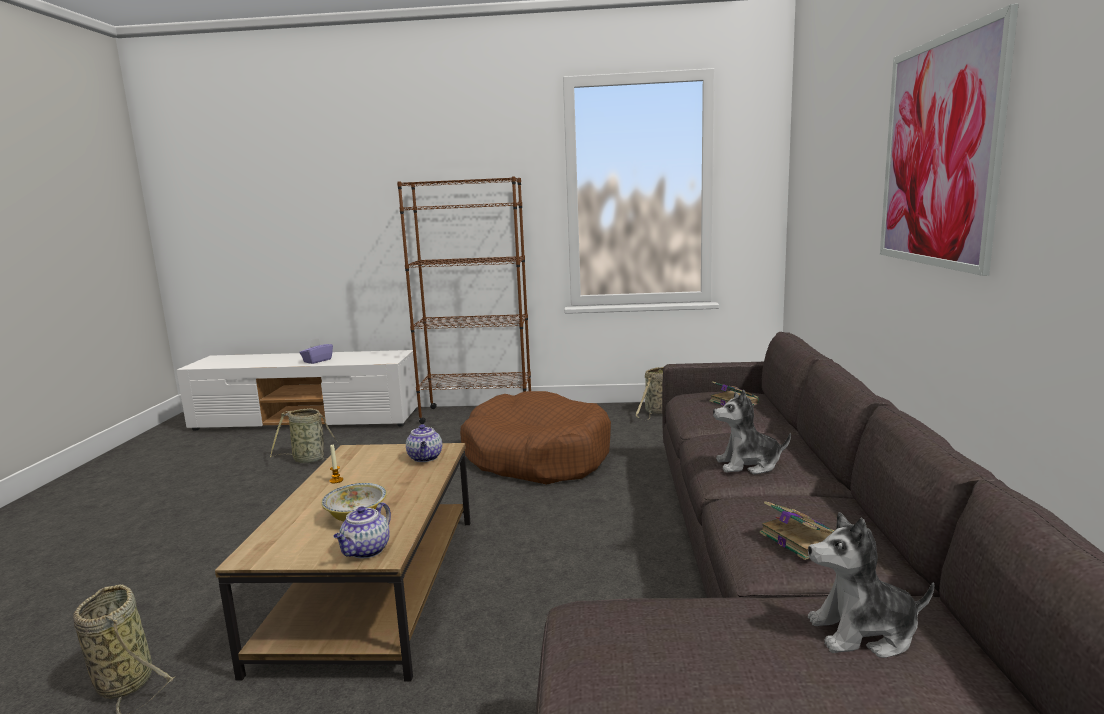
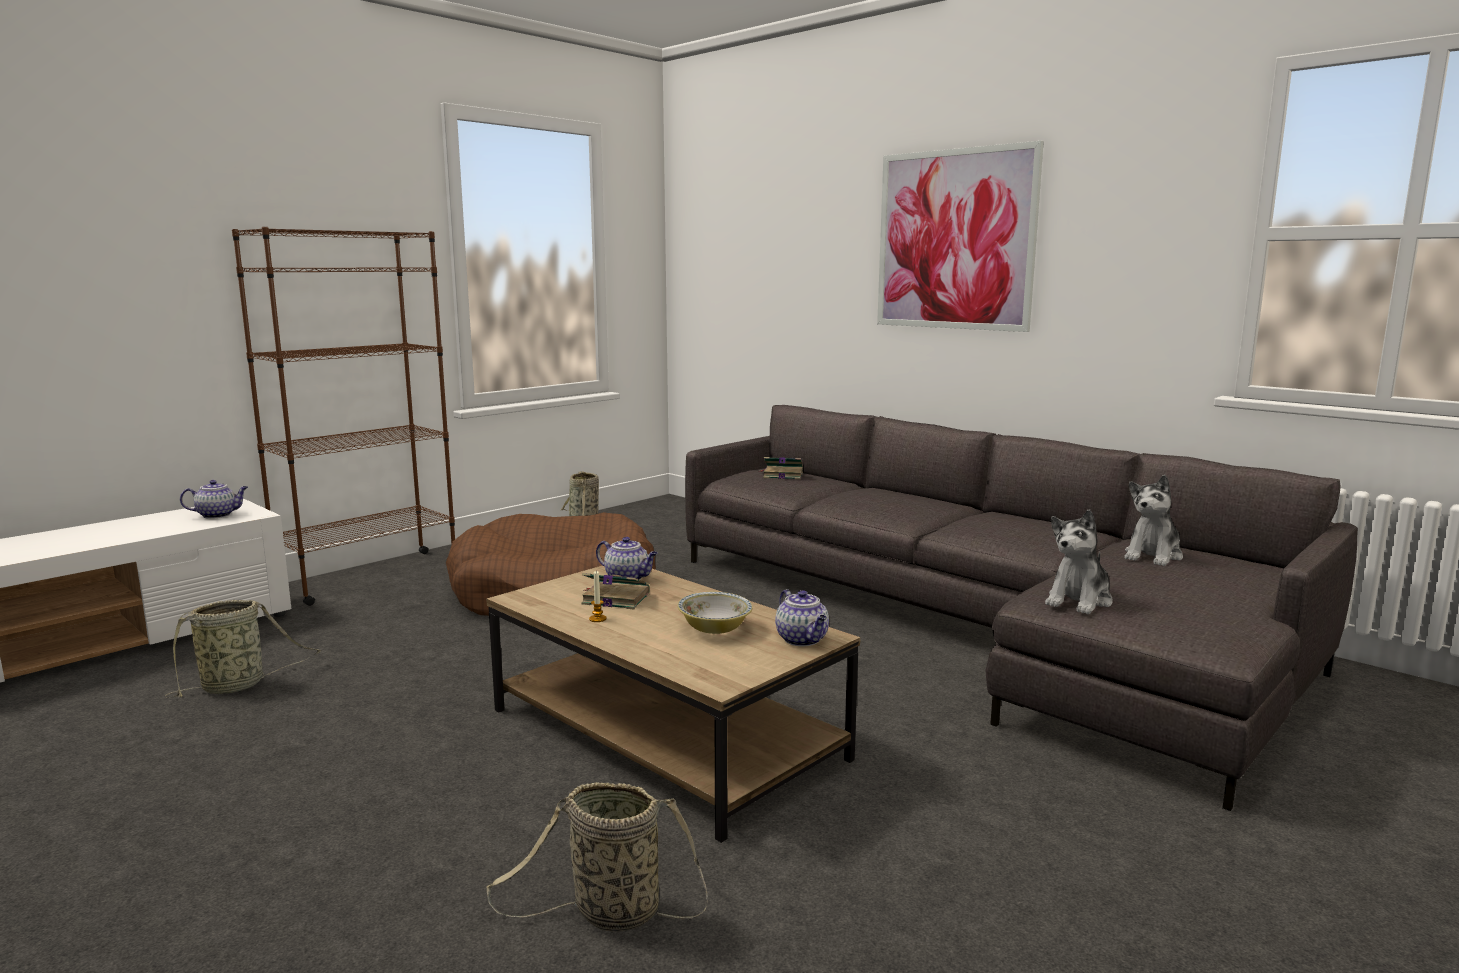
camera: 50 degrees left, 0 degrees up
purple tissue box [300,338,333,364] -> none
plush toy [713,390,791,475] -> plush toy moved to [1045,510,1113,615]
book [760,501,835,560] -> book moved to [581,573,650,609]
none -> teapot [180,480,248,519]

